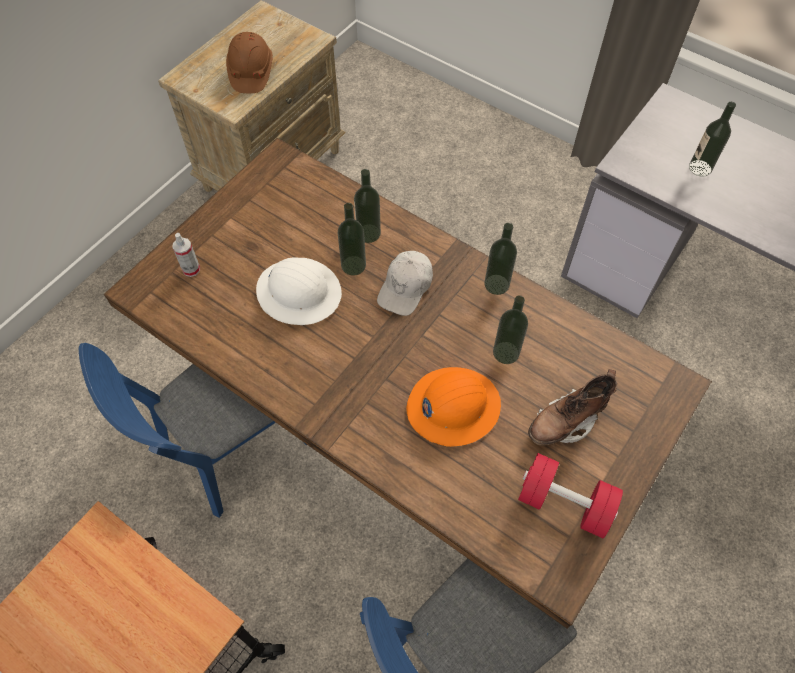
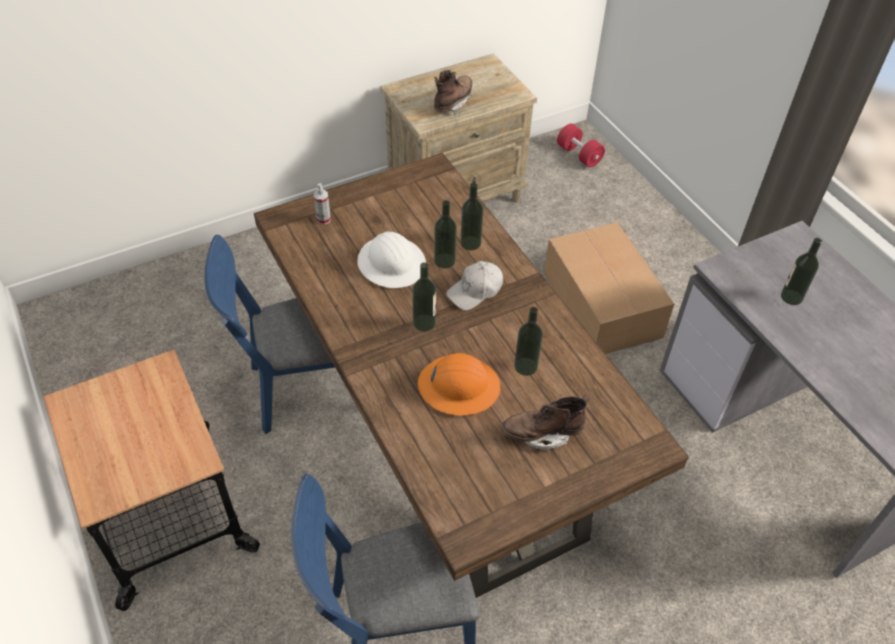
camera: 25 degrees right, 10 degrees down
brown hard hat [226,32,273,93] -> brown boot [434,70,472,115]
bottle [484,223,517,295] -> bottle moved to [412,262,436,331]
red dumbbell [518,453,623,538] -> red dumbbell moved to [557,123,605,168]
none -> cardboard box [544,222,674,354]

